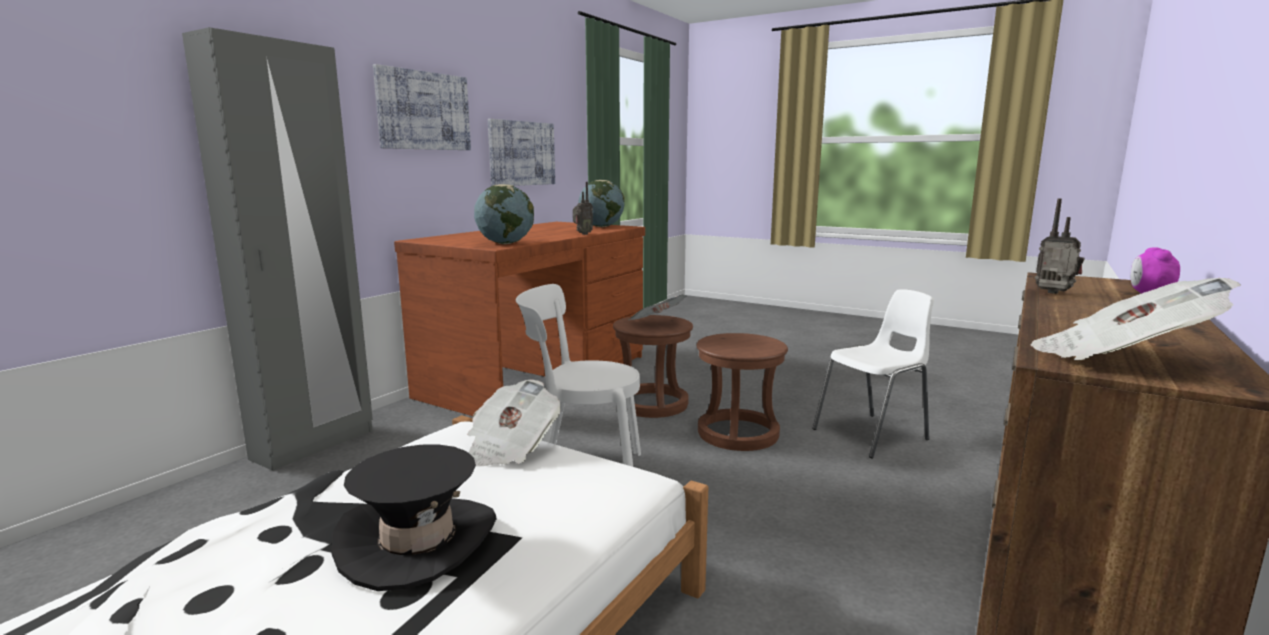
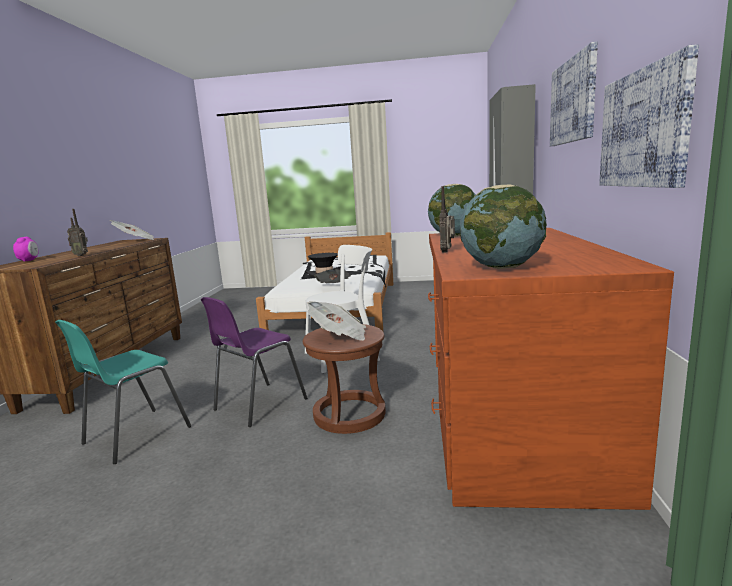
camera: 155 degrees right, 0 degrees up
brown stool [696,333,788,451] -> purple chair [201,297,307,427]
white chair [812,289,934,459] -> turquoise chair [55,320,191,464]

